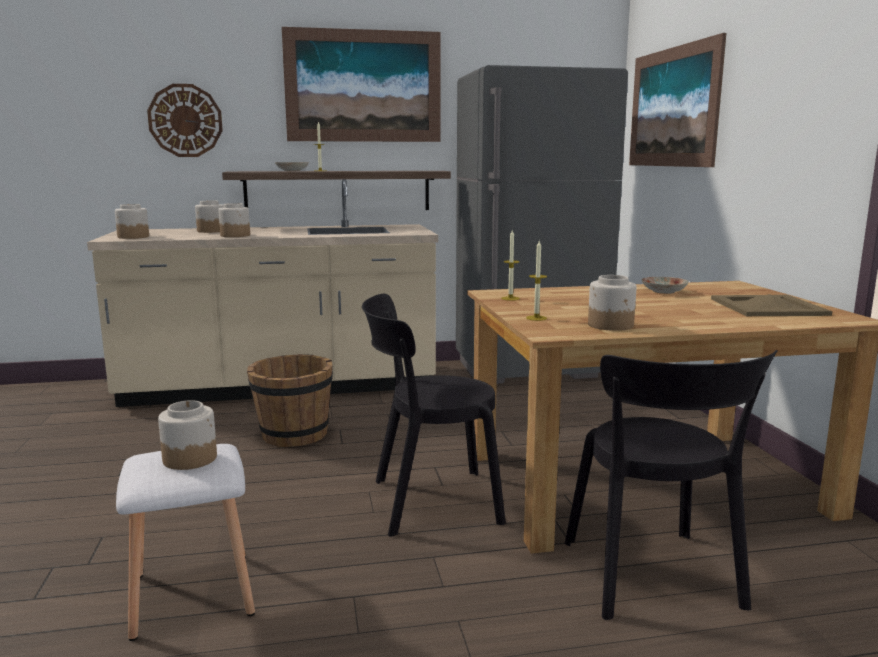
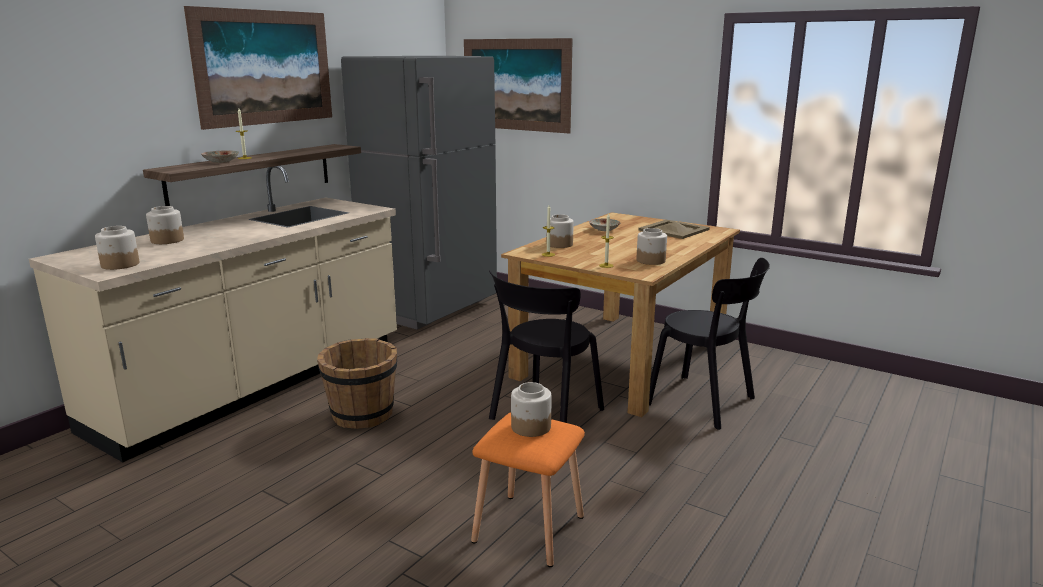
camera: 45 degrees left, 5 degrees up
white stool [116,444,255,641] -> orange stool [471,412,585,567]
wall clock [147,84,223,157] -> none
jar [218,203,250,237] -> jar moved to [546,214,574,248]

